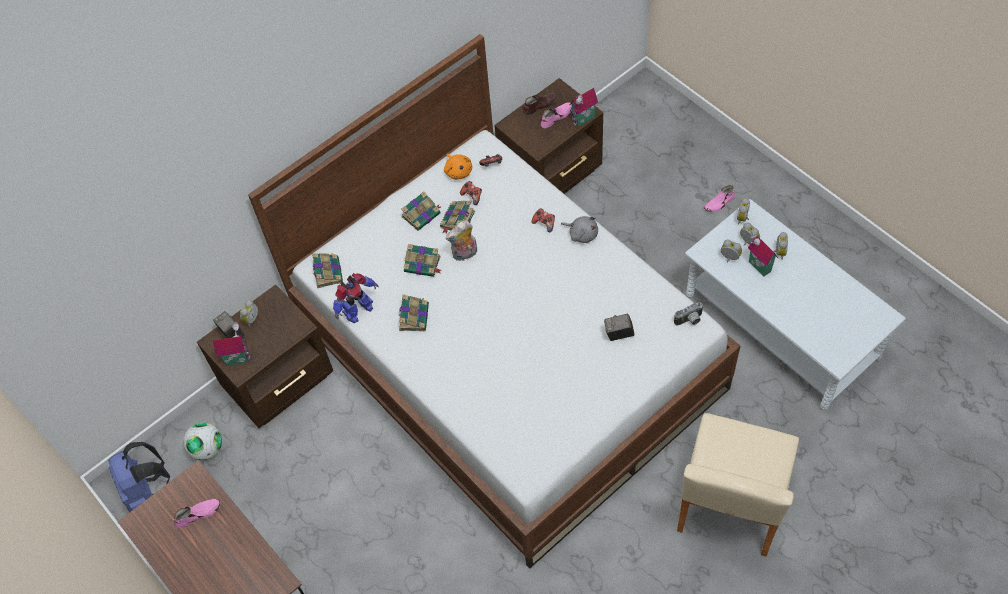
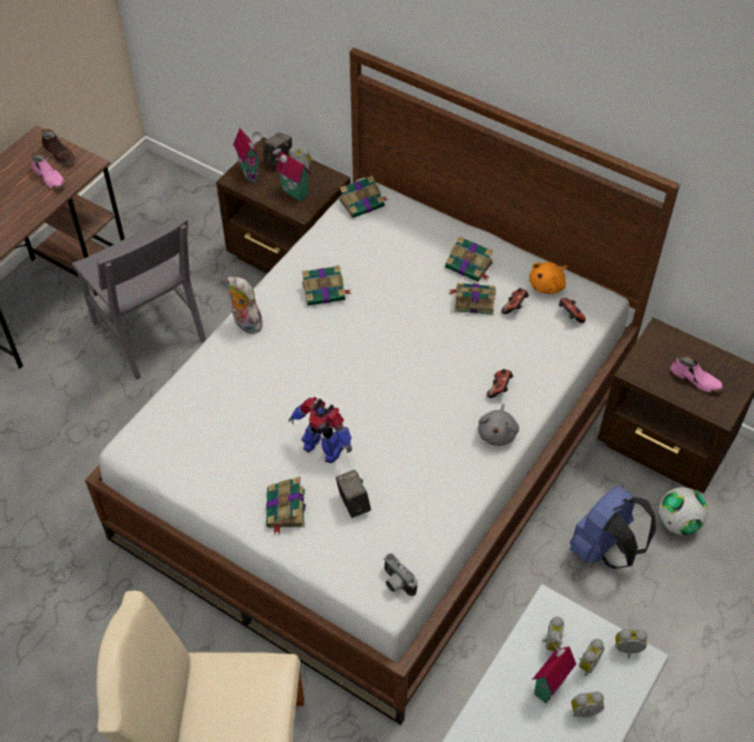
camera: 70 degrees right, 5 degrees down
blue backpack [108,442,170,512] -> blue backpack moved to [570,486,656,569]
football [183,422,222,460] -> football moved to [659,487,708,535]
toy robot [333,273,378,323] -> toy robot moved to [289,397,352,463]
book [404,244,441,277] -> book moved to [266,476,306,534]
plush toy [446,221,477,261] -> plush toy moved to [227,277,263,334]
brown shoe [523,93,558,115] -> brown shoe moved to [41,129,75,165]
toy house [570,88,598,126] -> toy house moved to [272,146,311,202]
pink shoe [704,185,735,212] -> none
none -> grey chair [72,217,206,380]

